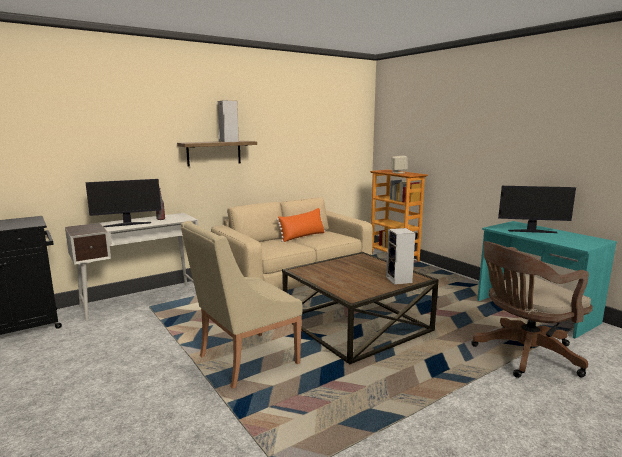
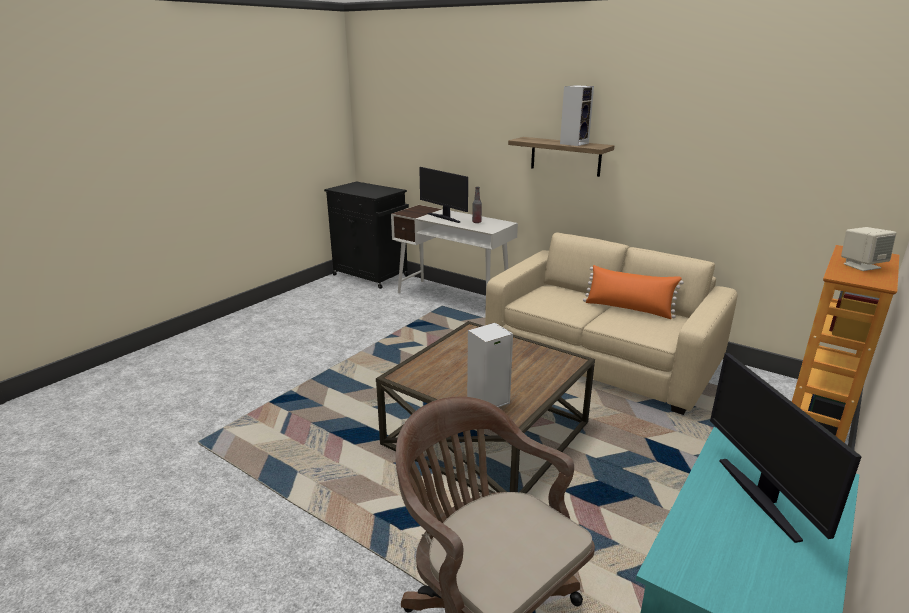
camera: 70 degrees right, 10 degrees up
beige armchair [181,221,303,389] -> none

